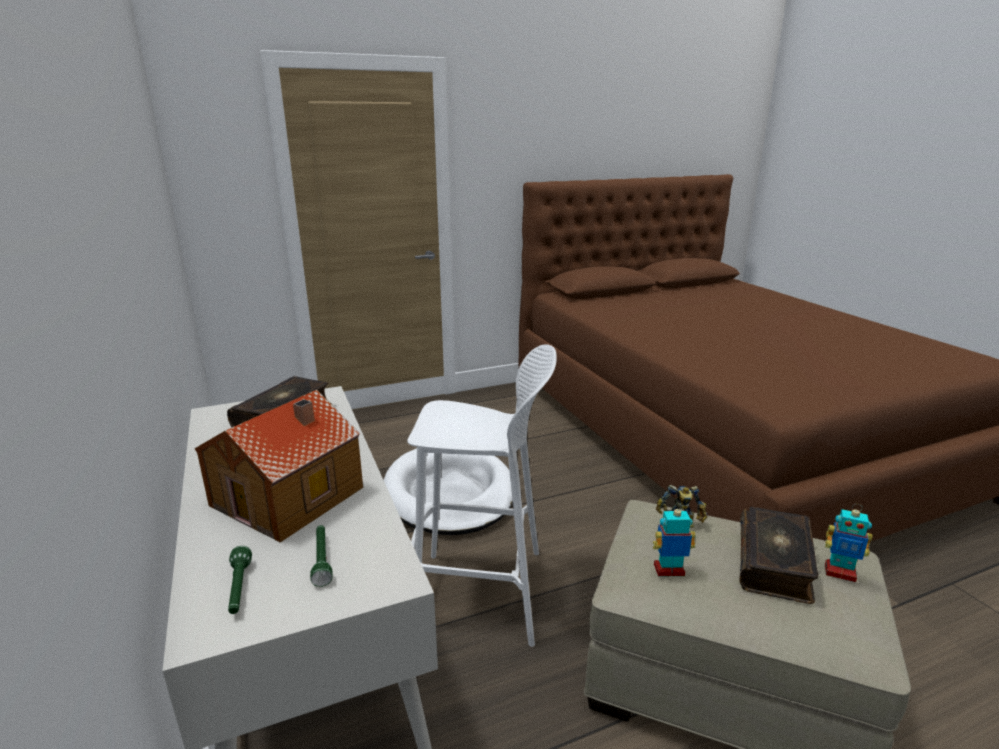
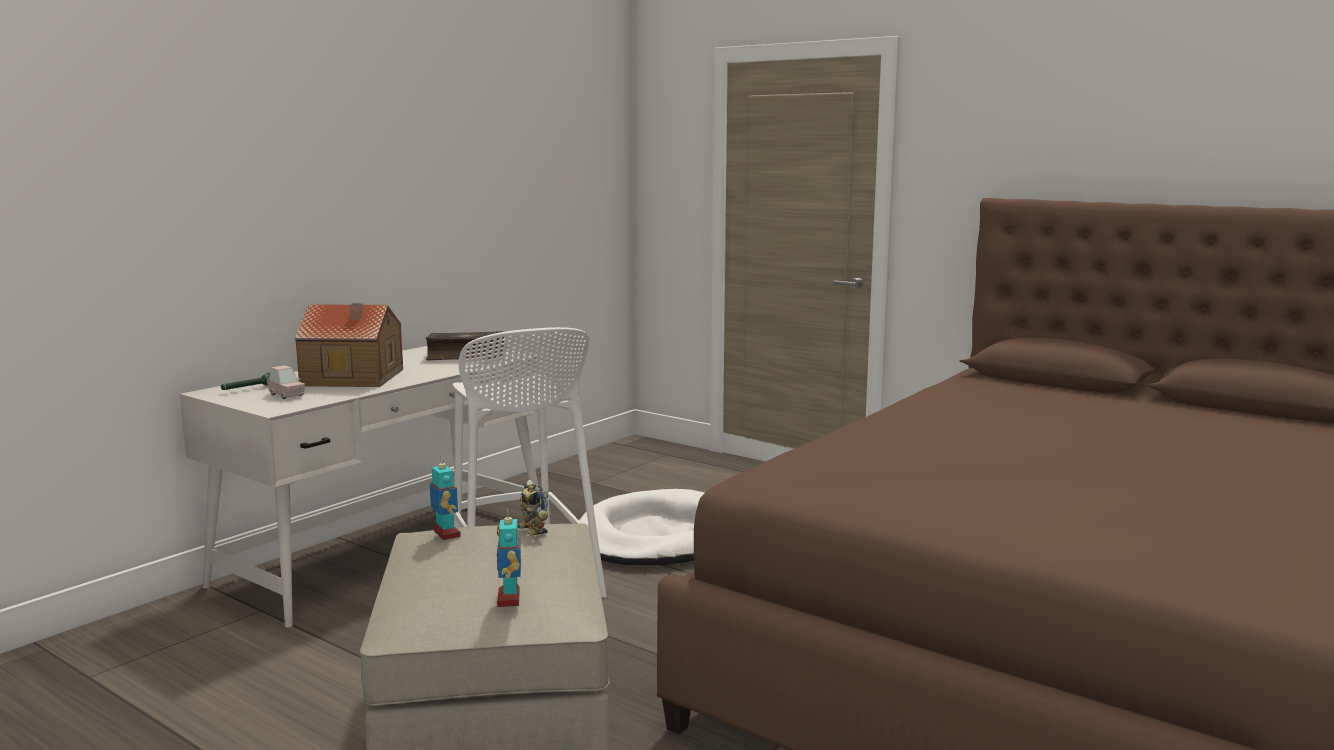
camera: 60 degrees right, 10 degrees down
green flashlight [310,525,333,587] -> pink toy car [267,365,305,399]
book [739,506,819,604] -> none

